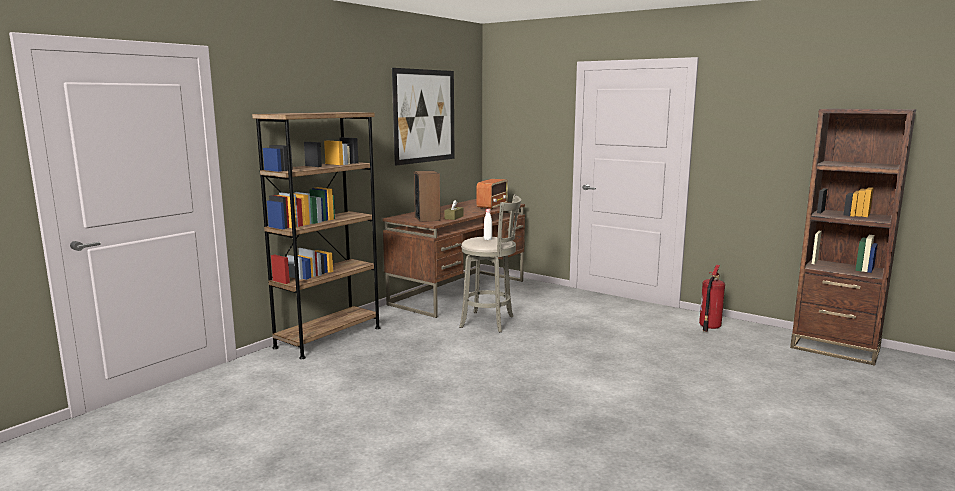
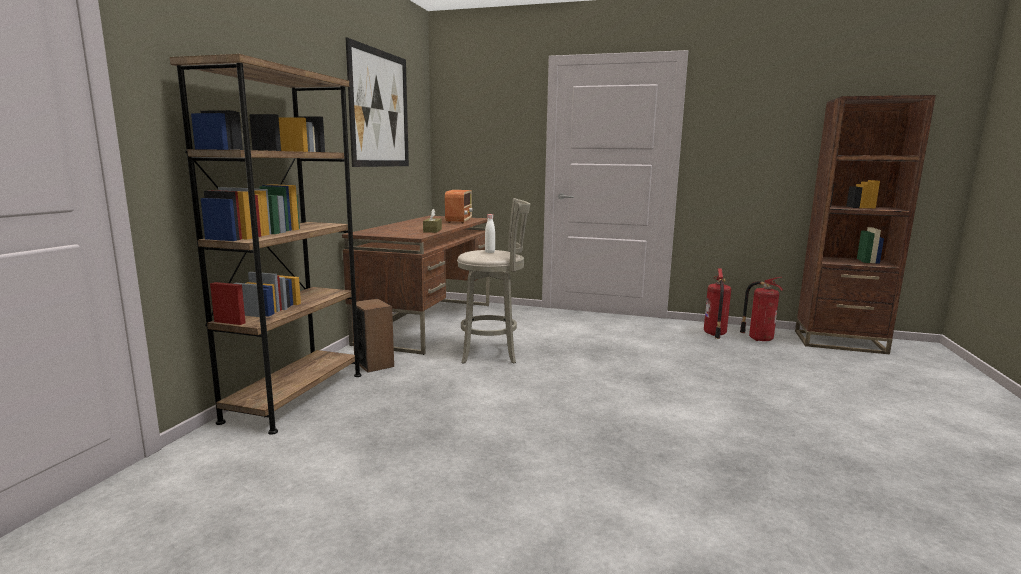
camera: 20 degrees left, 0 degrees up
speaker [414,171,440,222] -> speaker moved to [351,299,394,373]
none -> fire extinguisher [740,277,783,341]

